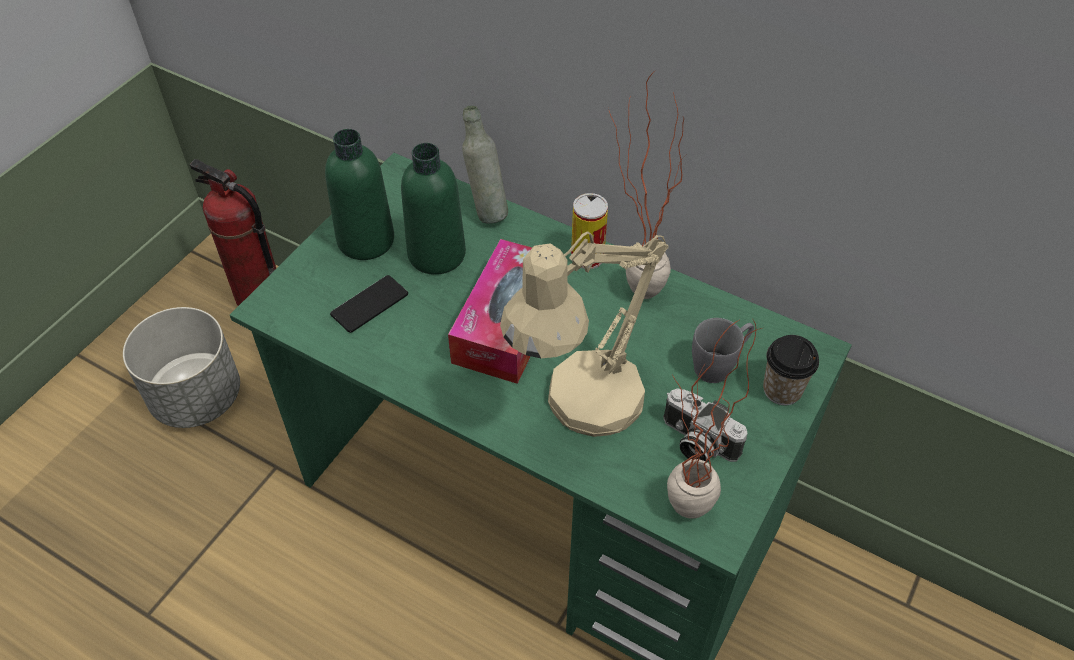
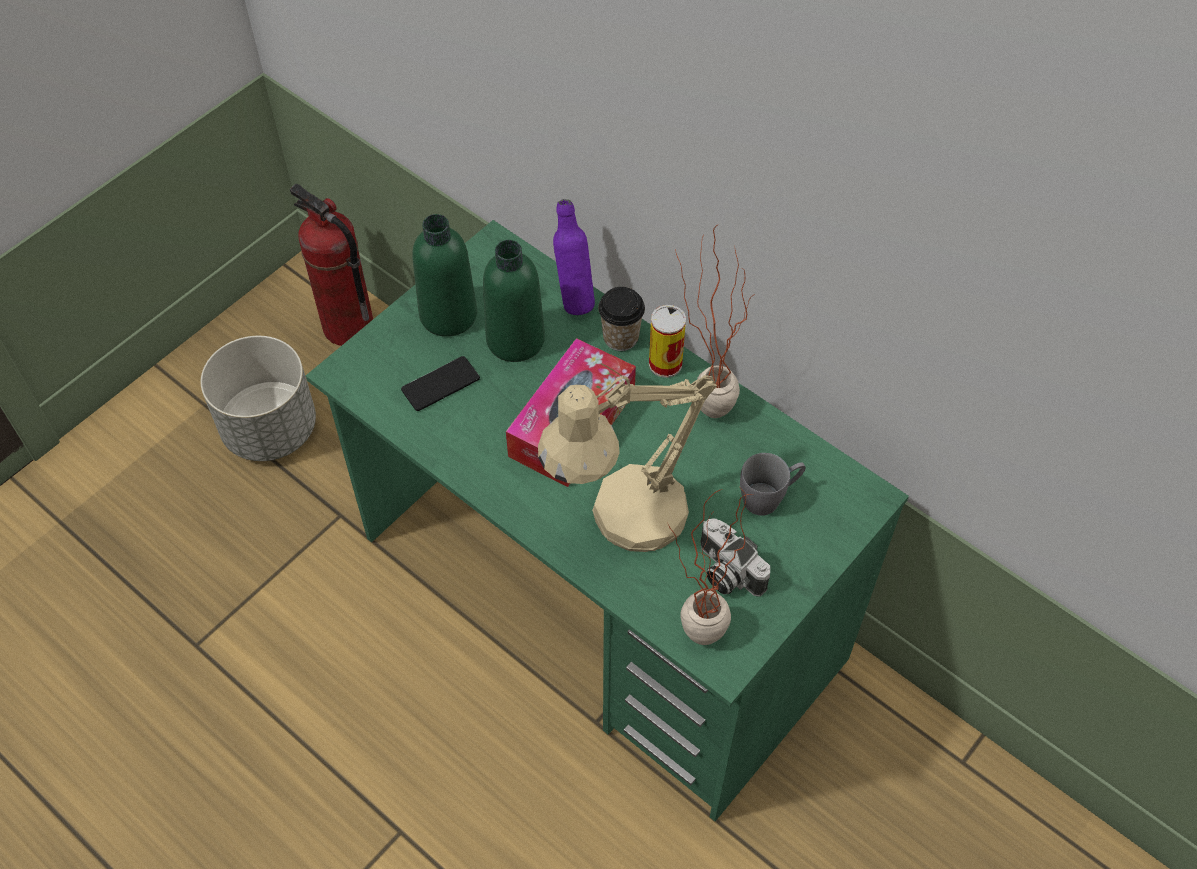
camera: 10 degrees right, 5 degrees up
grey bottle [462,106,508,224] -> purple bottle [553,199,595,315]
cup [763,335,819,405] -> cup moved to [598,287,645,351]

